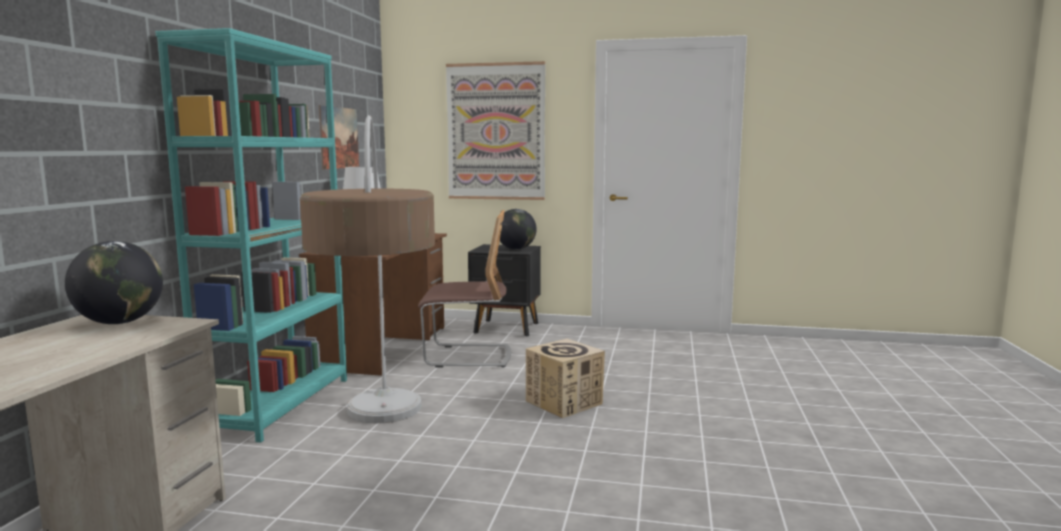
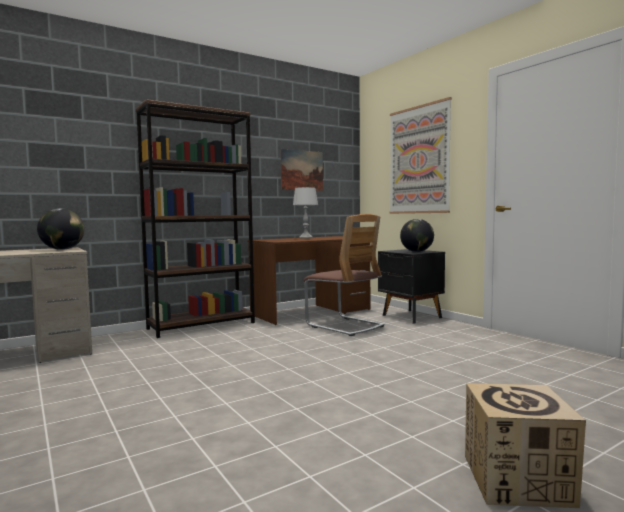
camera: 45 degrees right, 5 degrees down
turquoise bookcase [155,28,347,443] -> brown bookcase [136,99,255,338]
floor lamp [300,115,435,423] -> none
cardboard box [526,339,605,418] -> cardboard box moved to [465,383,586,508]

